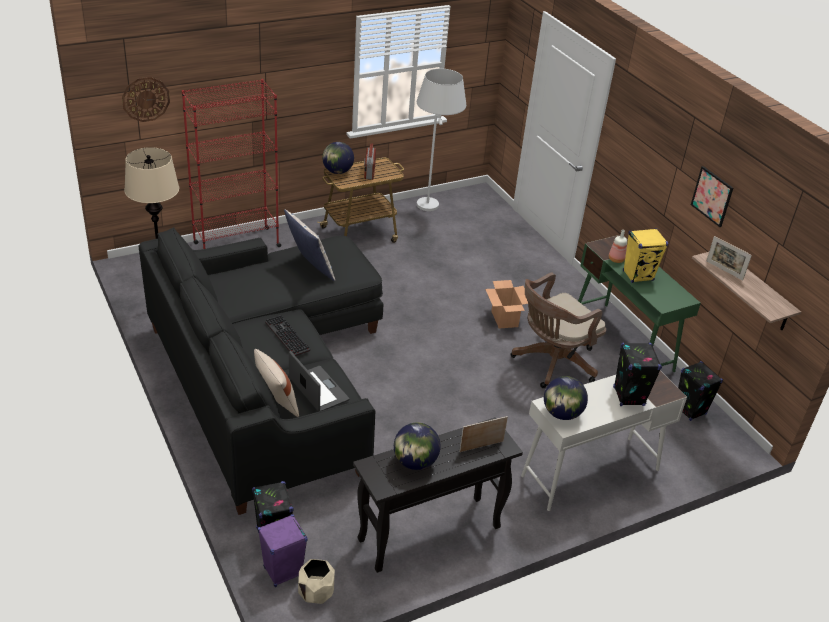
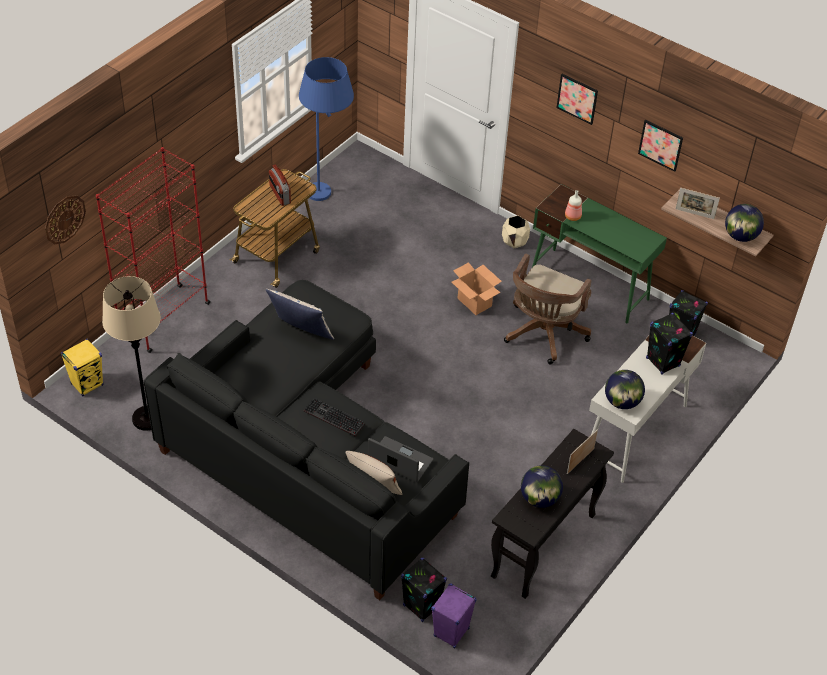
camera: 25 degrees left, 10 degrees up
beige planter [298,559,335,604] -> beige planter moved to [502,216,530,248]
globe [322,142,354,174] -> globe moved to [725,204,764,242]
white floor lamp [417,69,466,211] -> blue floor lamp [299,57,354,201]
yellow speaker [623,228,668,283] -> yellow speaker moved to [61,339,104,397]
none -> picture [557,74,598,125]

